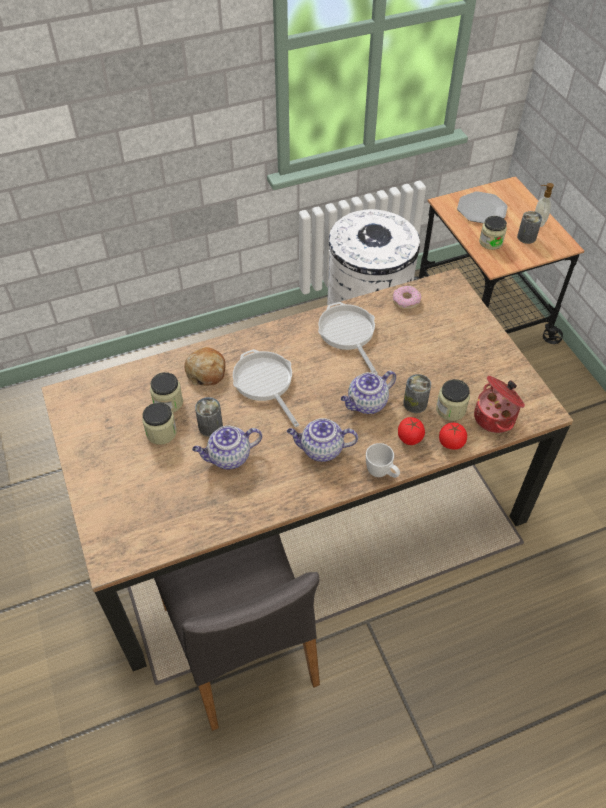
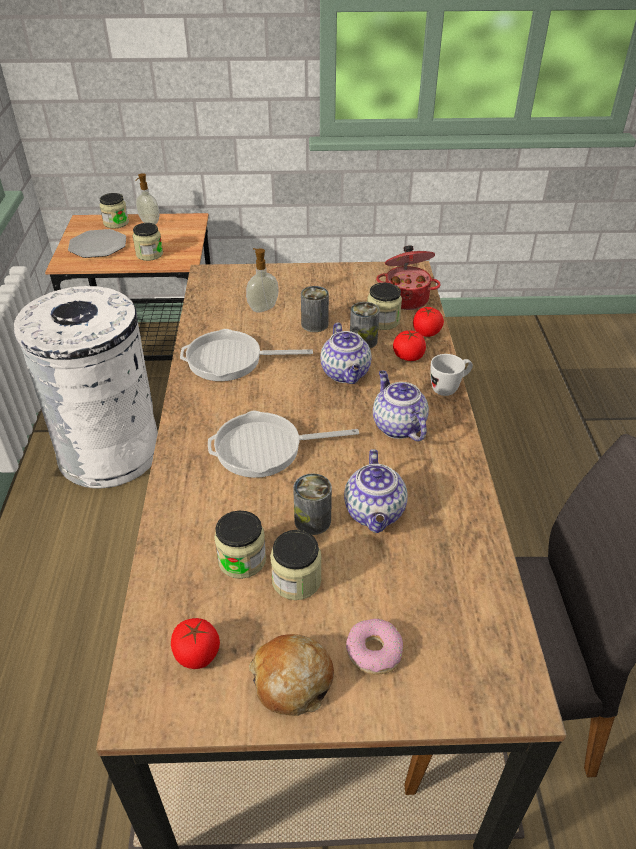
camera: 70 degrees left, 10 degrees down
bread [185,347,225,386] -> bread moved to [249,634,334,716]
teapot [287,418,358,462] -> teapot turned 135 degrees clockwise [373,371,429,442]
donut [393,286,422,310] -> donut moved to [346,619,403,675]
can [517,211,542,244] -> can moved to [301,286,329,332]
none -> jar [100,193,129,229]
none -> tomato [171,618,220,669]
none -> soap dispenser [246,248,279,312]

